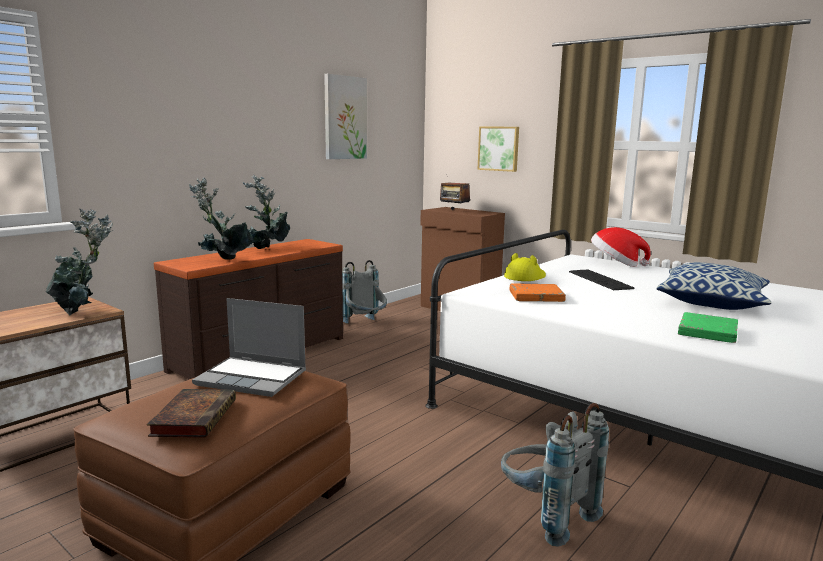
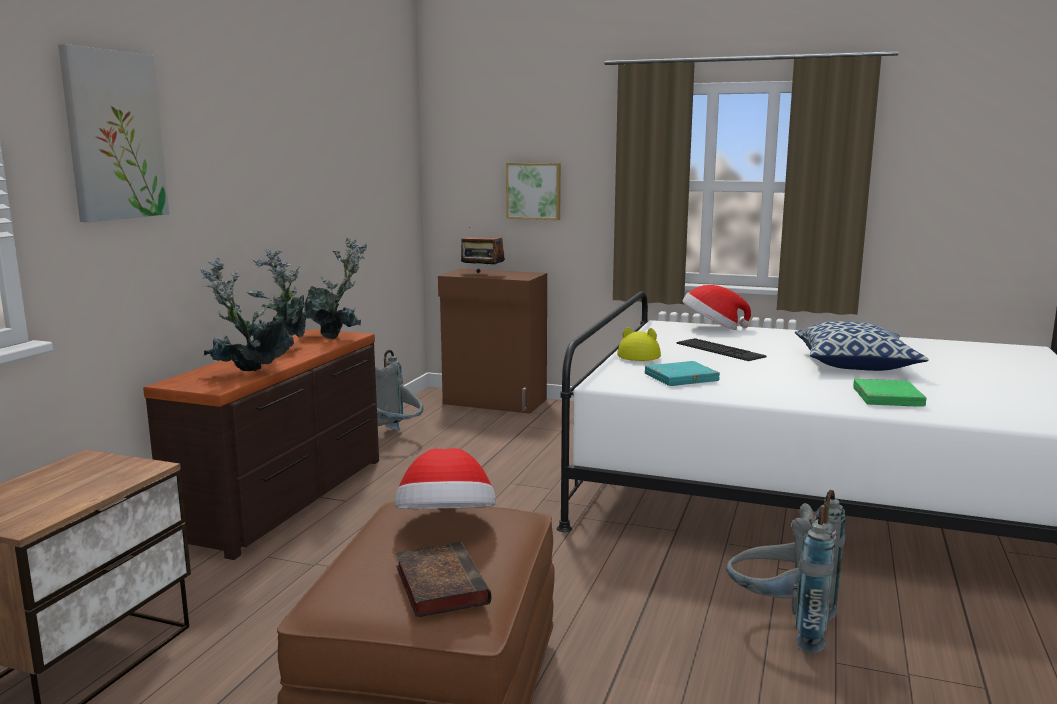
camera: 20 degrees left, 0 degrees up
potted plant [46,209,113,315] -> potted plant moved to [304,238,368,339]
laptop [192,298,306,397] -> hat [395,448,496,509]
picture [324,74,367,159] -> picture moved to [58,44,169,222]
orange book [509,283,566,302] -> turquoise book [645,361,720,386]

